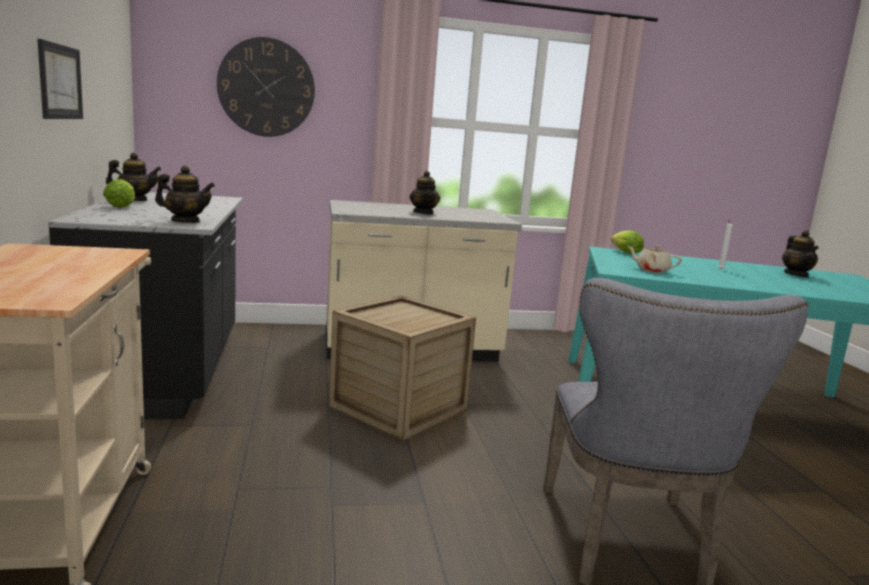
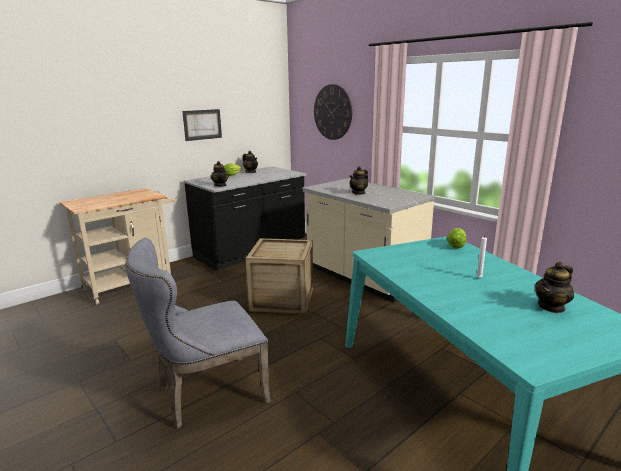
camera: 60 degrees right, 5 degrees up
beige teapot [627,245,682,273] -> none

